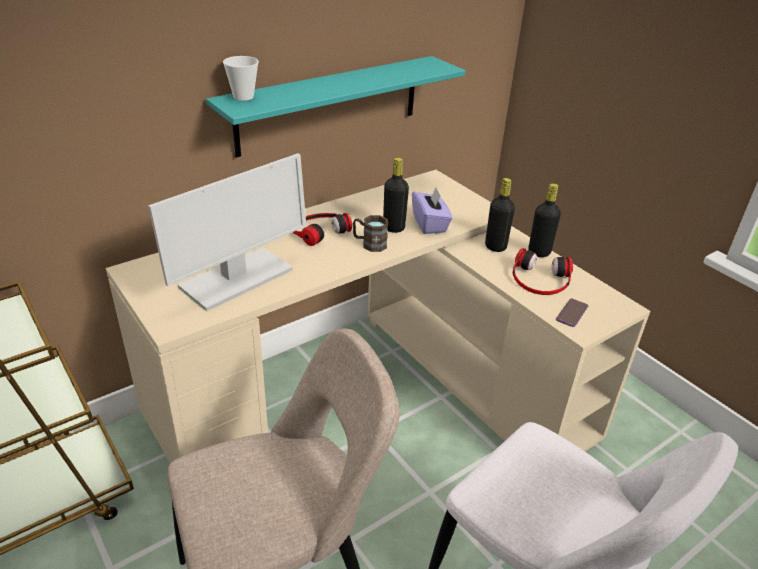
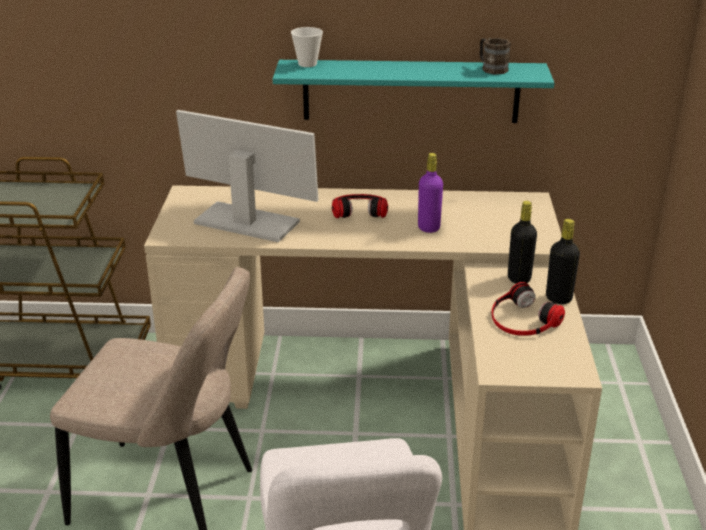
camera: 40 degrees right, 5 degrees down
monitor [148,153,306,311] -> monitor turned 150 degrees counterclockwise [176,110,319,242]
brown mug [353,215,388,252] -> brown mug moved to [480,38,511,75]
black bottle [383,158,409,233] -> purple bottle [418,153,443,233]
purple tissue box [412,188,452,234] -> none
phone [556,299,588,327] -> none

